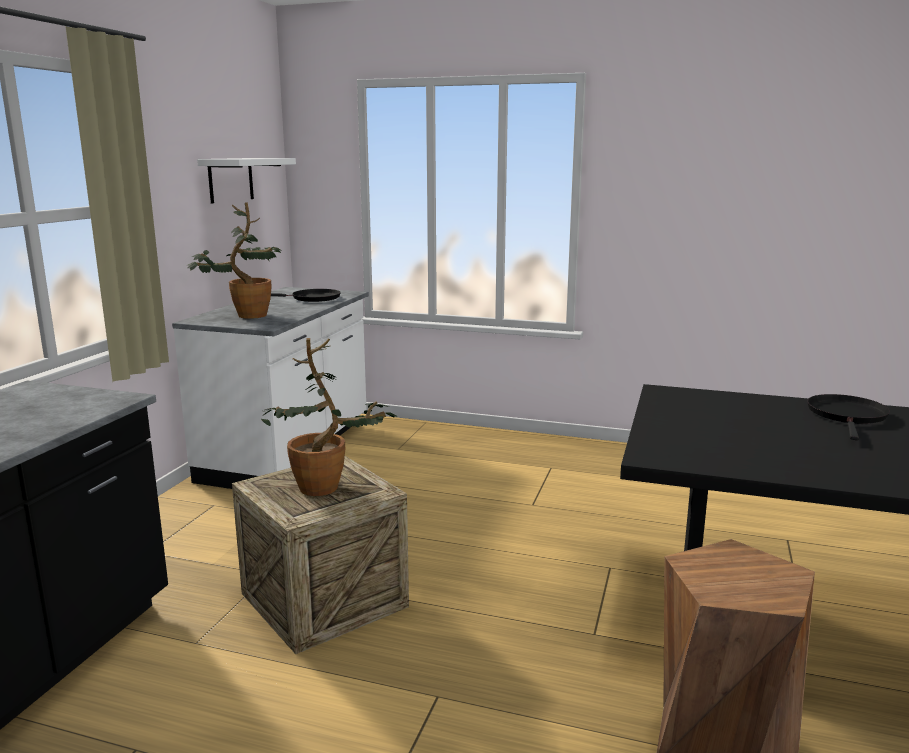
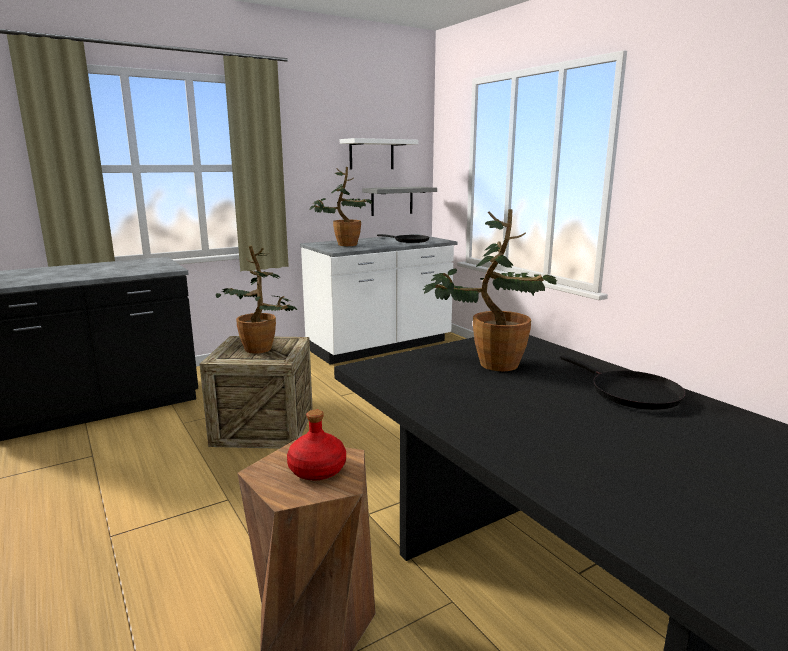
camera: 40 degrees right, 0 degrees up
black frying pan [807,394,890,440] -> black frying pan turned 90 degrees clockwise [560,355,686,410]
none -> red bottle [287,410,346,480]
none -> grey shelf [362,187,437,216]
none -> potted plant [423,209,557,371]

